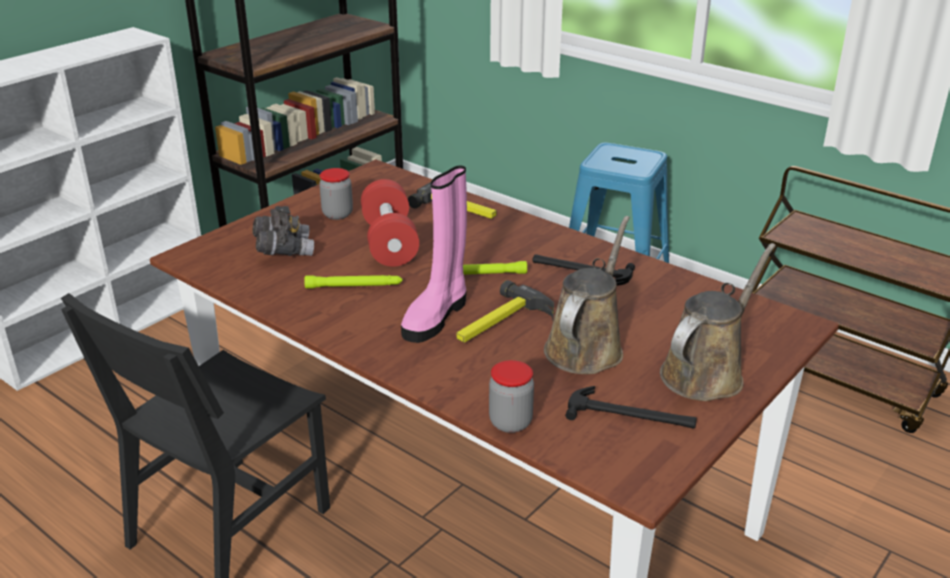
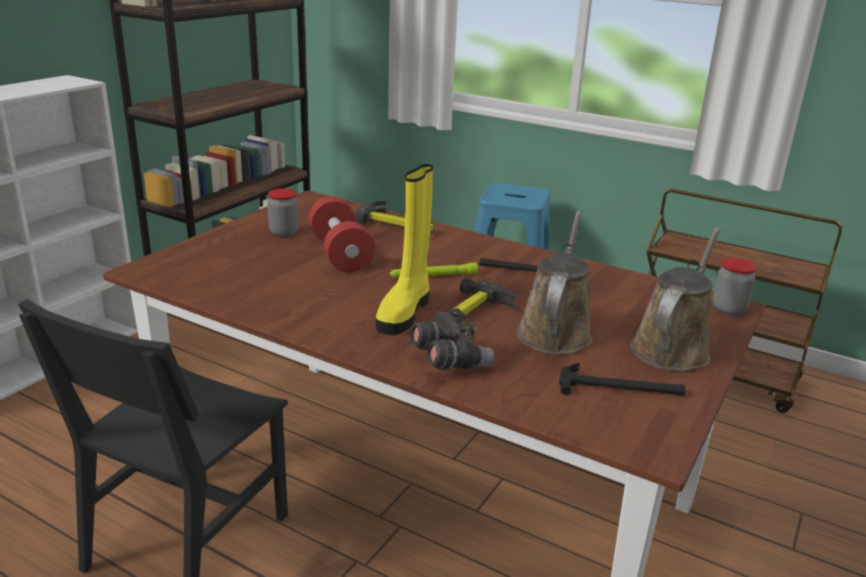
camera: 10 degrees left, 5 degrees down
grey binoculars [252,206,314,256] -> grey binoculars moved to [409,308,494,370]
green flashlight [304,275,402,289] -> none
pink boot [401,166,467,343] -> yellow boot [376,164,433,335]
jar [489,360,534,433] -> jar moved to [713,258,757,315]

